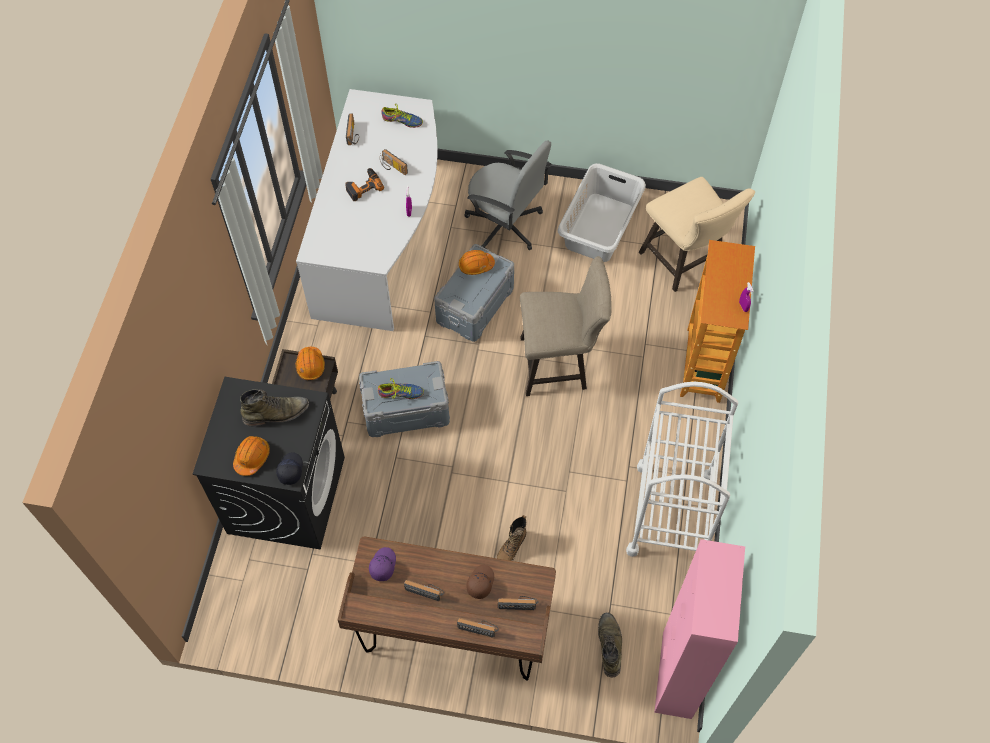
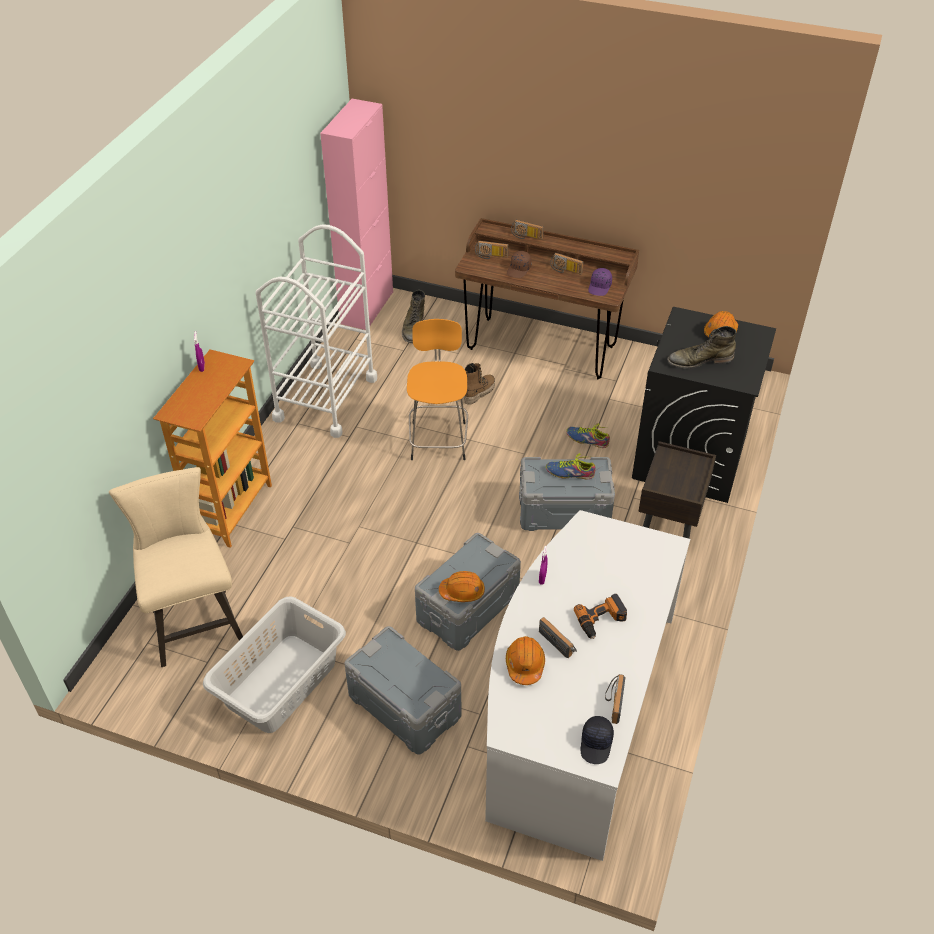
camera: 170 degrees left, 15 degrees down
black cap [276,452,303,485] -> black cap moved to [581,716,614,764]
orange hard hat [296,347,325,380] -> orange hard hat moved to [506,636,545,685]
shoe [382,104,423,128] -> shoe moved to [566,423,610,448]
grey office chair [464,141,551,250] -> grey storage box [344,626,461,755]
beige stool [520,256,612,396] -> none
none -> orange stool [407,319,468,460]

